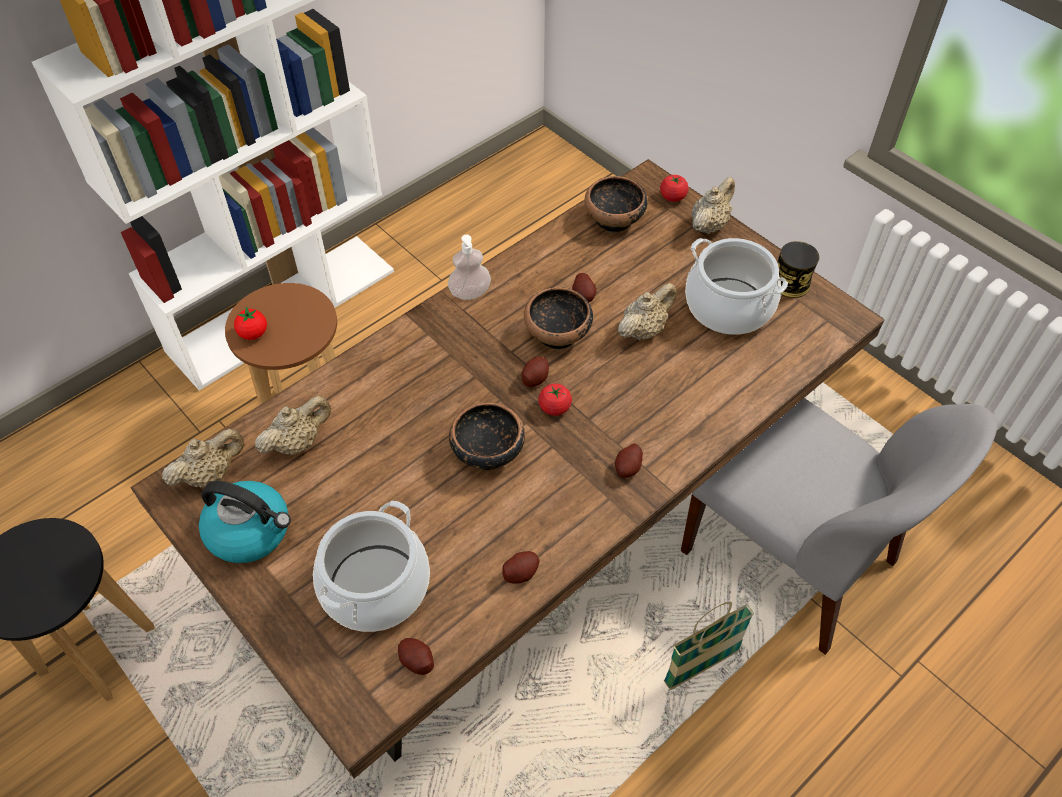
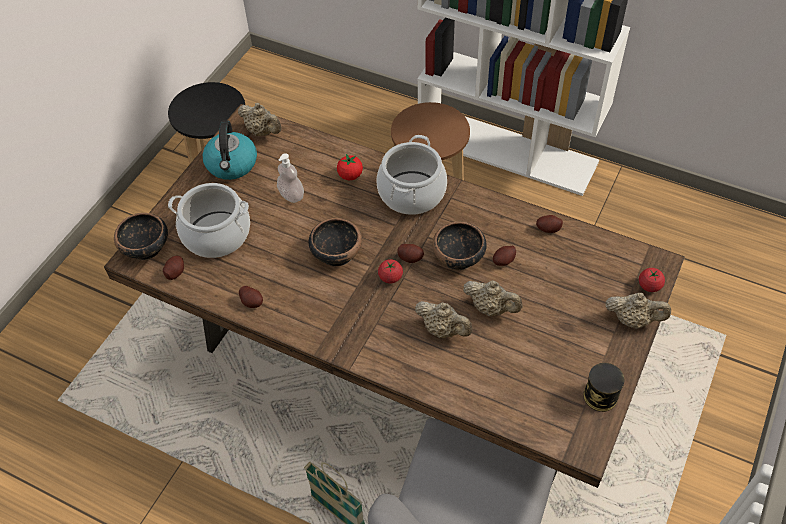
camera: 70 degrees right, 0 degrees up
tomato [234,307,267,340] -> tomato moved to [337,154,363,180]
beige teapot [255,396,331,455] -> beige teapot moved to [415,301,472,338]
soap dispenser [448,235,491,300] -> soap dispenser moved to [277,153,304,203]
bowl [584,176,648,233] -> bowl moved to [114,213,168,260]
potato [615,444,643,478] -> potato moved to [536,215,563,233]
cooking pot [685,238,788,335] -> cooking pot moved to [377,135,447,215]

